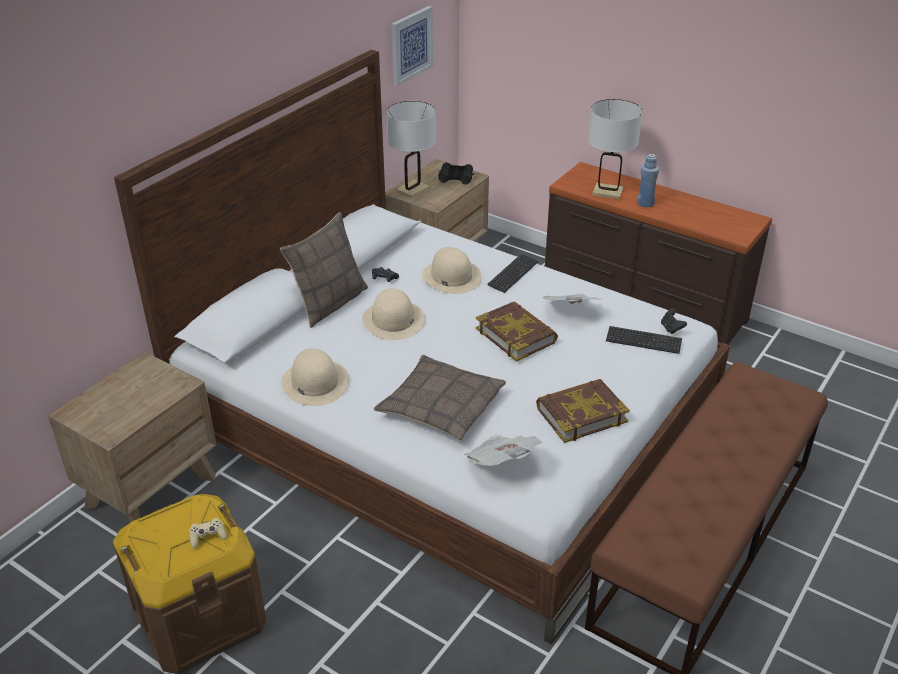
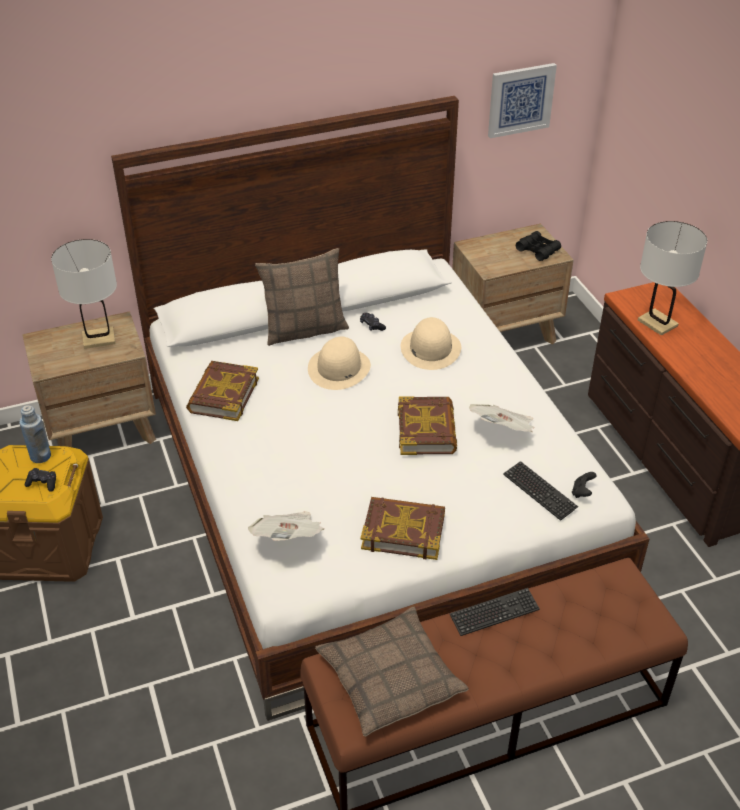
camera: 35 degrees right, 5 degrees up
beige game controller [189,518,227,548] -> black game controller [25,468,56,492]
beige hat [281,348,349,406] -> book [186,361,259,421]
pillow [374,355,506,441] -> pillow moved to [315,607,468,737]
white table lamp [387,101,436,198] -> white table lamp moved to [51,239,117,349]
keyboard [487,254,538,293] -> keyboard moved to [450,588,540,636]
blue bottle [637,154,659,207] -> blue bottle moved to [19,405,51,463]

